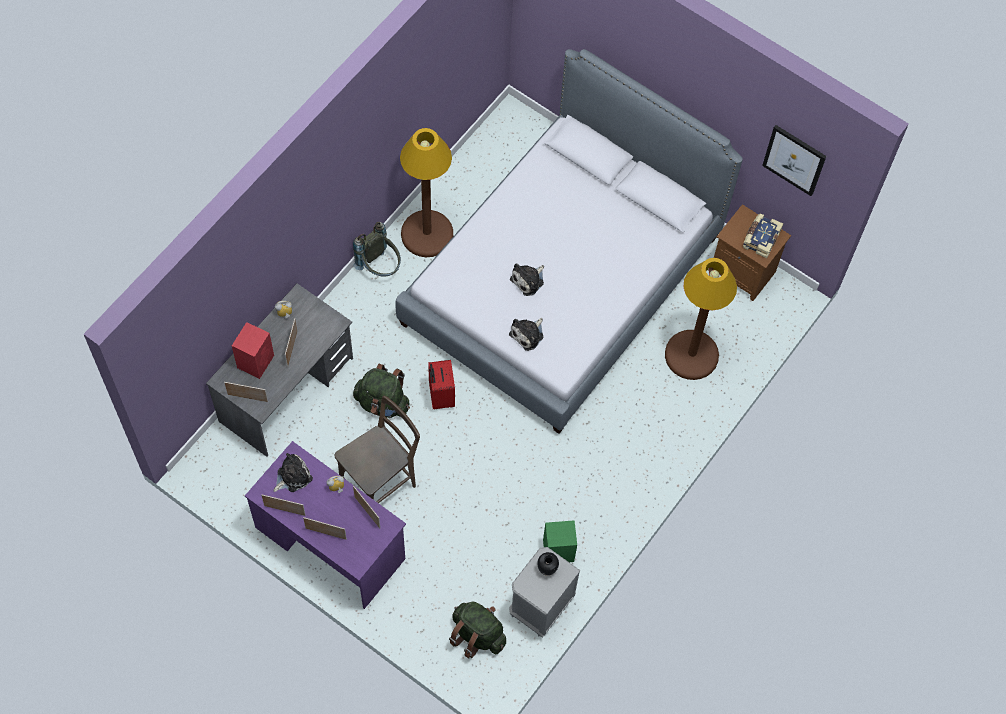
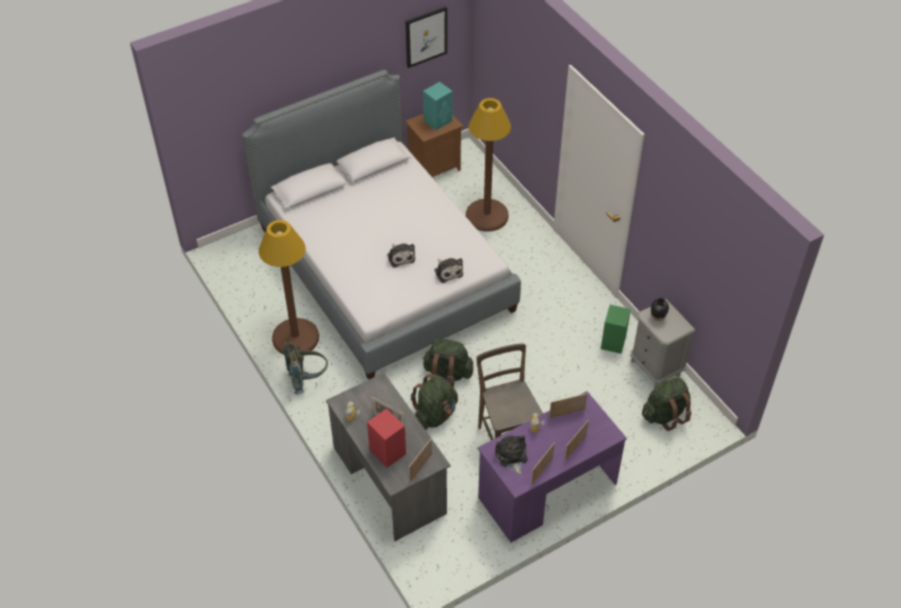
camera: 65 degrees left, 15 degrees down
red suitcase [428,360,455,409] -> green backpack [422,339,474,388]
book [743,213,783,258] -> turquoise speaker [423,82,453,130]

